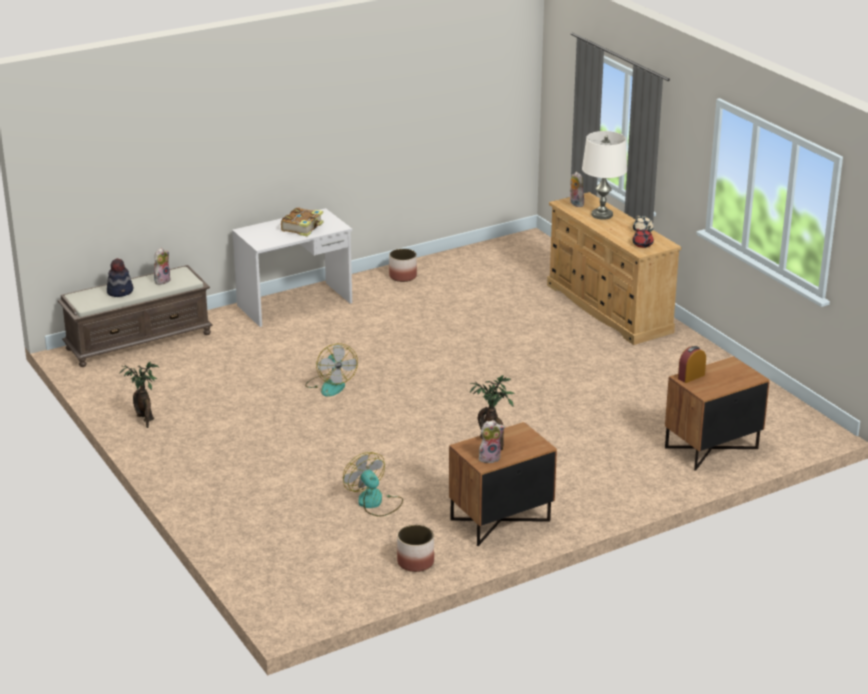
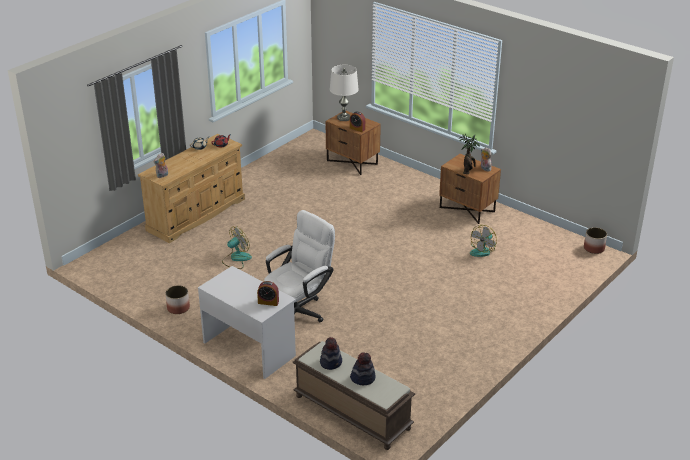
camera: 110 degrees left, 5 degrees up
potted plant [119,361,158,428] -> none
plush toy [154,248,171,285] -> hat [320,337,342,370]
book [281,207,324,236] -> none
fan [305,343,358,397] -> fan moved to [222,226,252,269]
planter [397,525,434,572] -> planter moved to [584,227,607,254]
white table lamp [582,131,627,220] -> white table lamp moved to [330,65,359,121]
none -> alarm clock [257,281,279,306]
none -> white office chair [264,210,335,322]

